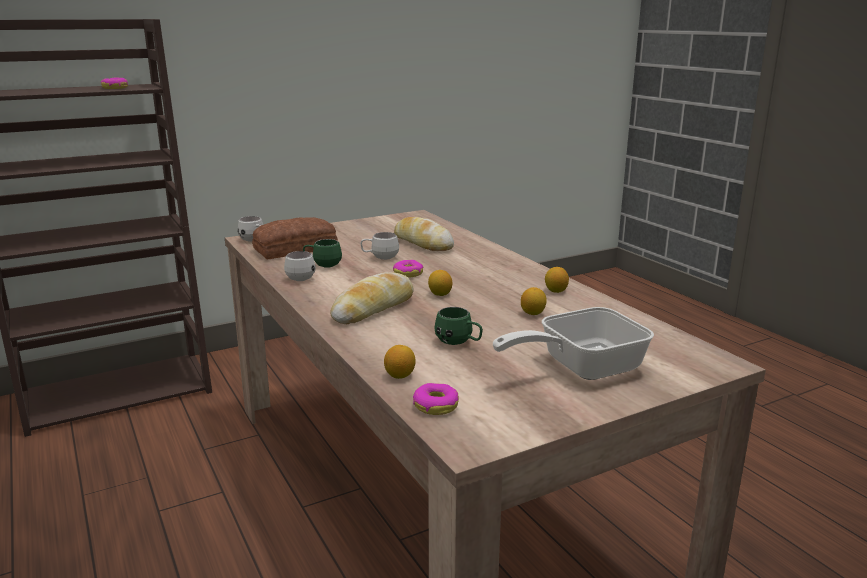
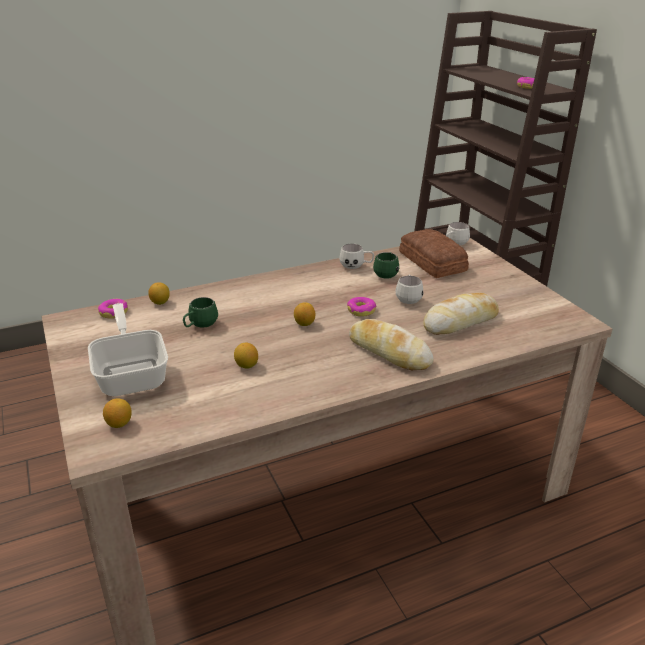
camera: 95 degrees right, 10 degrees up
bread [330,272,413,324] -> bread moved to [349,319,434,370]
lemon [545,267,569,293] -> lemon moved to [103,398,132,428]

